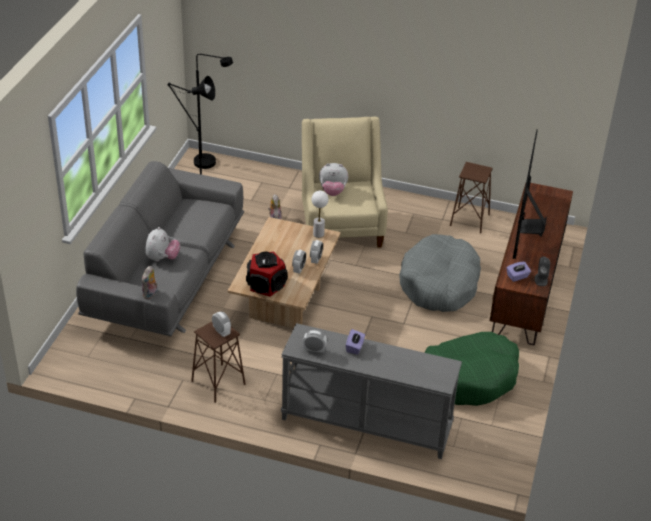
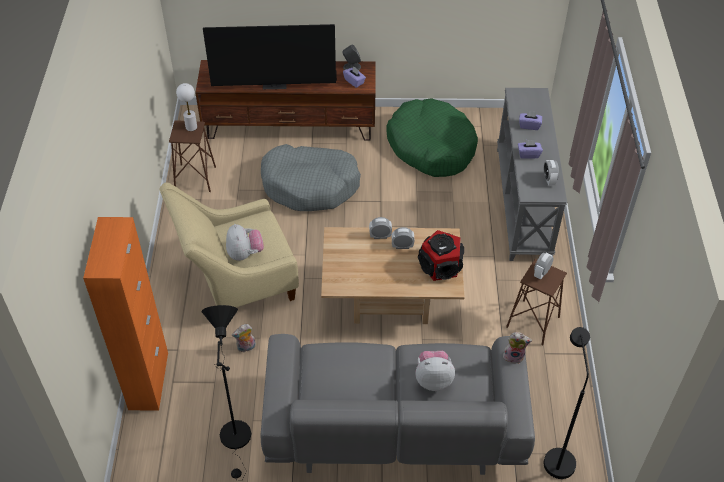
camera: 105 degrees left, 10 degrees up
black floor lamp [194,54,233,169] -> black floor lamp moved to [544,327,590,479]
white table lamp [311,191,329,238] -> white table lamp moved to [176,83,197,131]
none -> orange cabinet [83,217,168,411]
none -> purple tissue box [519,111,542,130]

